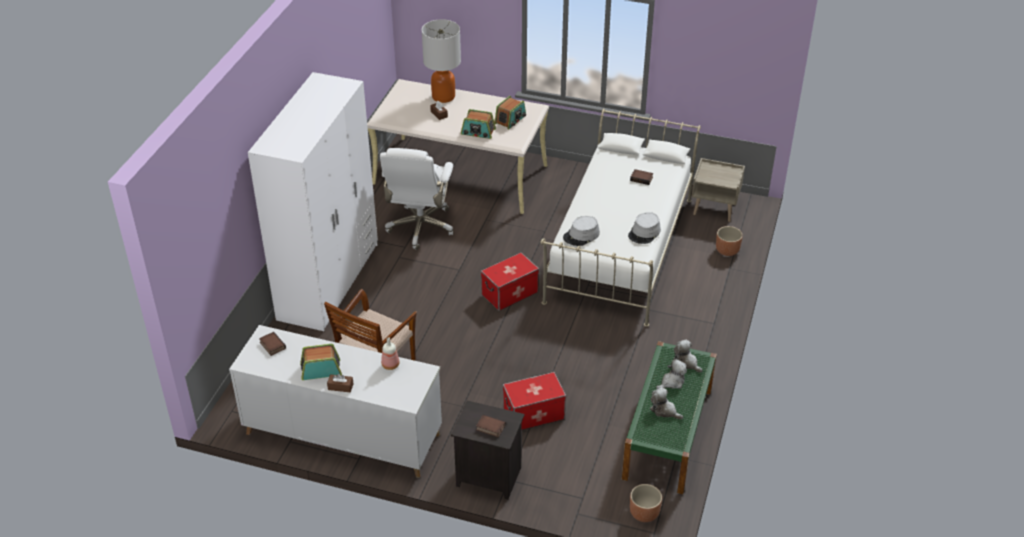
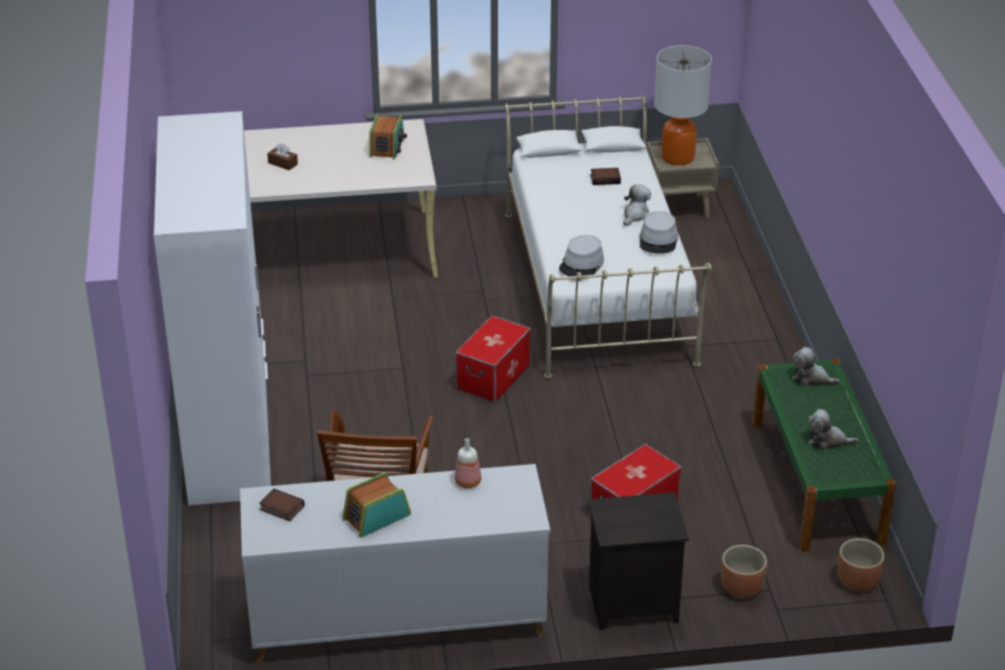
camera: 25 degrees left, 5 degrees down
brown tissue box [327,374,353,392] -> none
white office chair [380,148,454,250] -> none
table lamp [422,19,461,103] -> table lamp moved to [654,45,712,165]
radio [461,109,496,139] -> none
book [476,414,506,437] -> none
plush toy [656,359,687,389] -> plush toy moved to [623,184,651,226]
brown planter [716,226,743,256] -> brown planter moved to [721,545,767,598]

